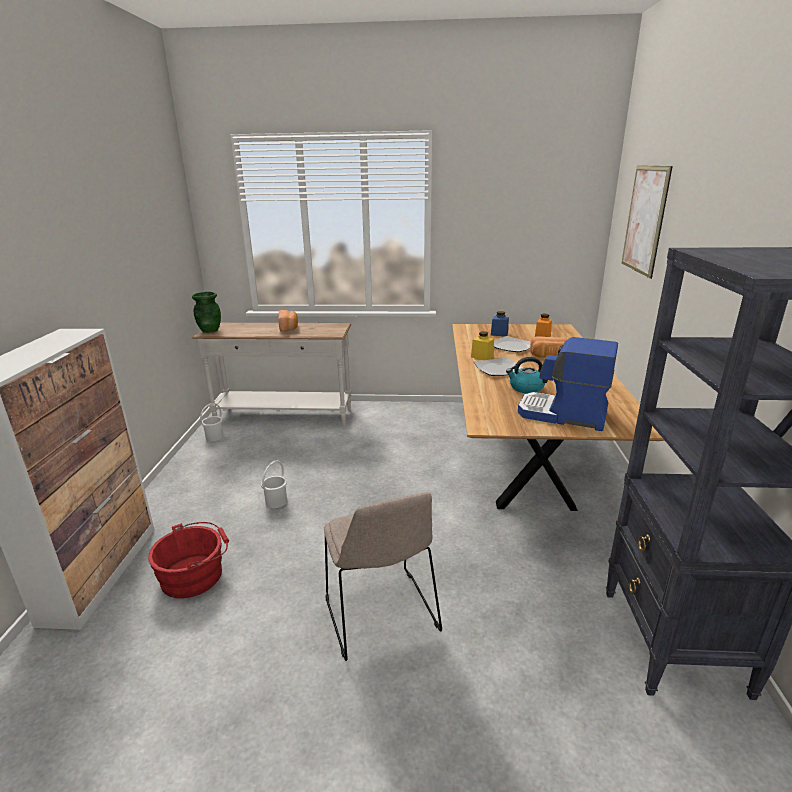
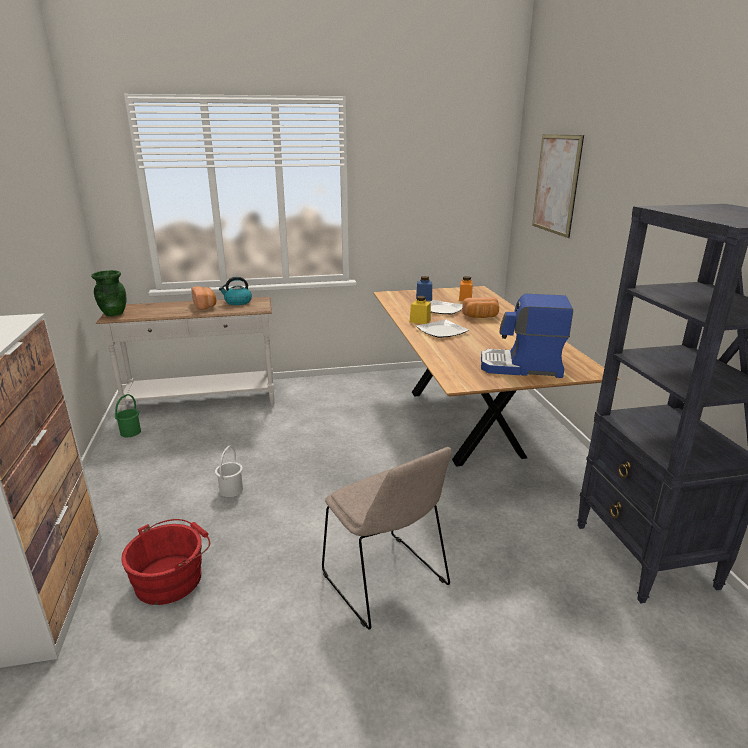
camera: 15 degrees left, 0 degrees up
white bucket [200,403,224,441] -> green bucket [115,394,141,437]
kettle [506,357,545,393] -> kettle moved to [219,277,252,305]

